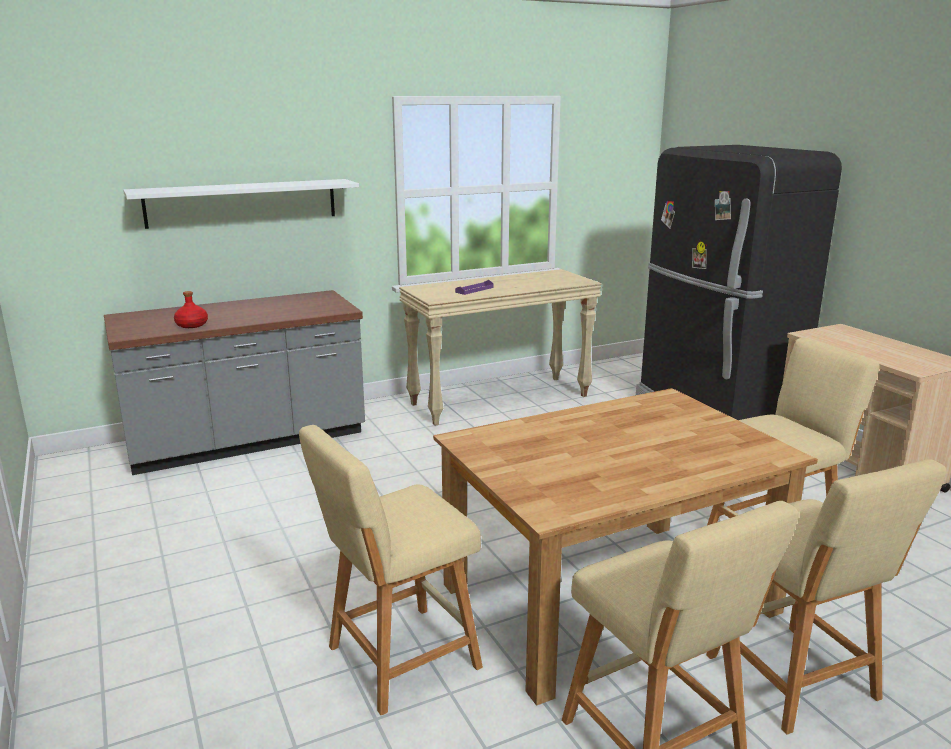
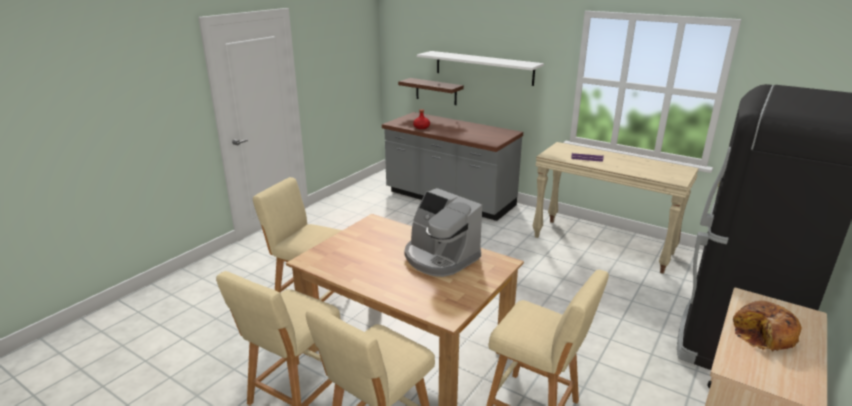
camera: 60 degrees right, 5 degrees up
none -> brown shelf [398,78,464,105]
none -> coffee machine [405,188,482,277]
none -> bread [733,300,802,351]

